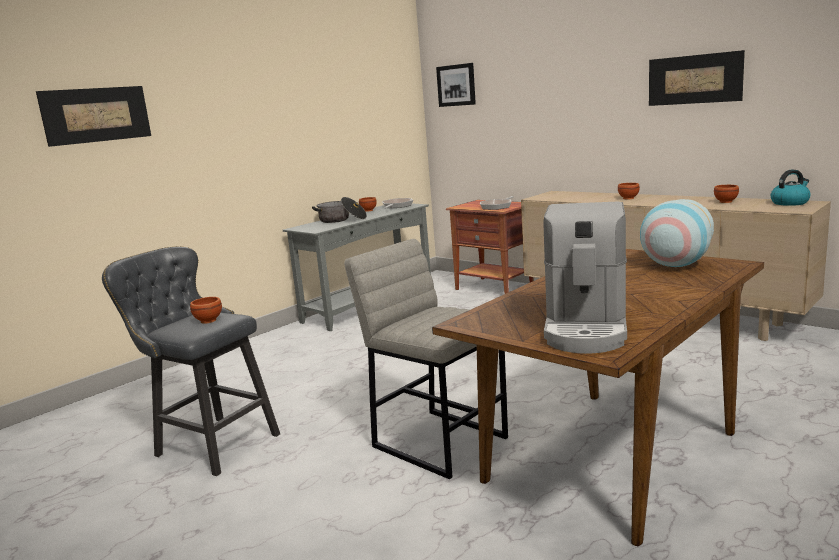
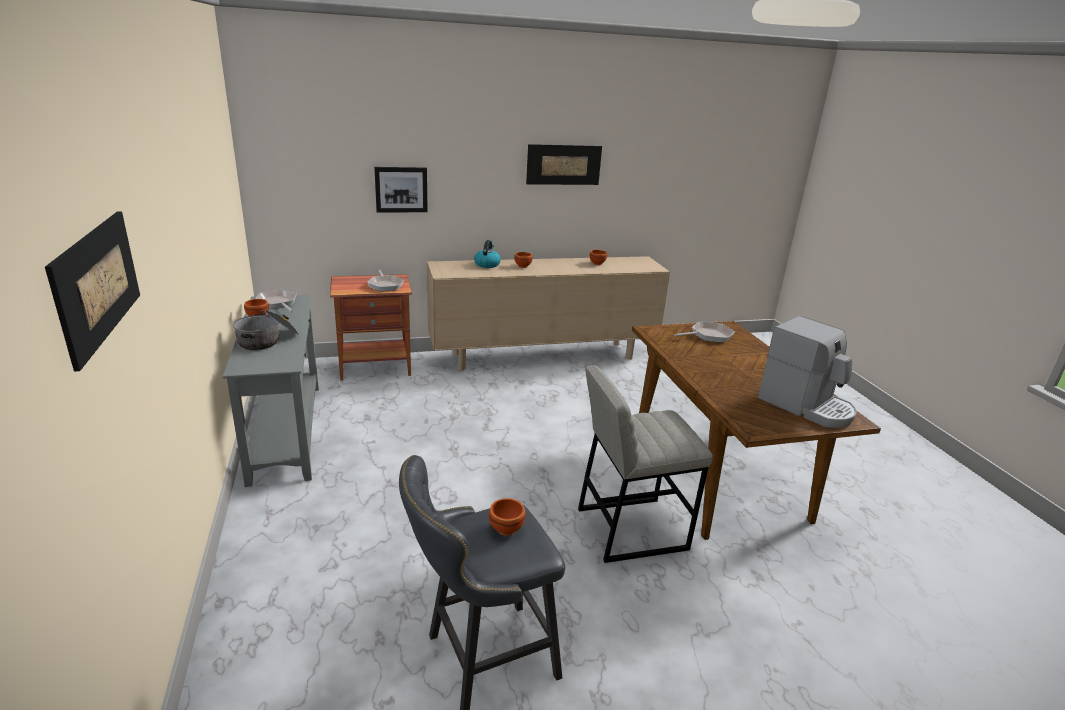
camera: 60 degrees left, 10 degrees up
picture [436,63,476,107] -> picture moved to [374,167,428,212]
vase [640,199,714,267] -> frying pan [675,321,735,343]
kettle [770,170,811,206] -> kettle moved to [474,240,501,268]

